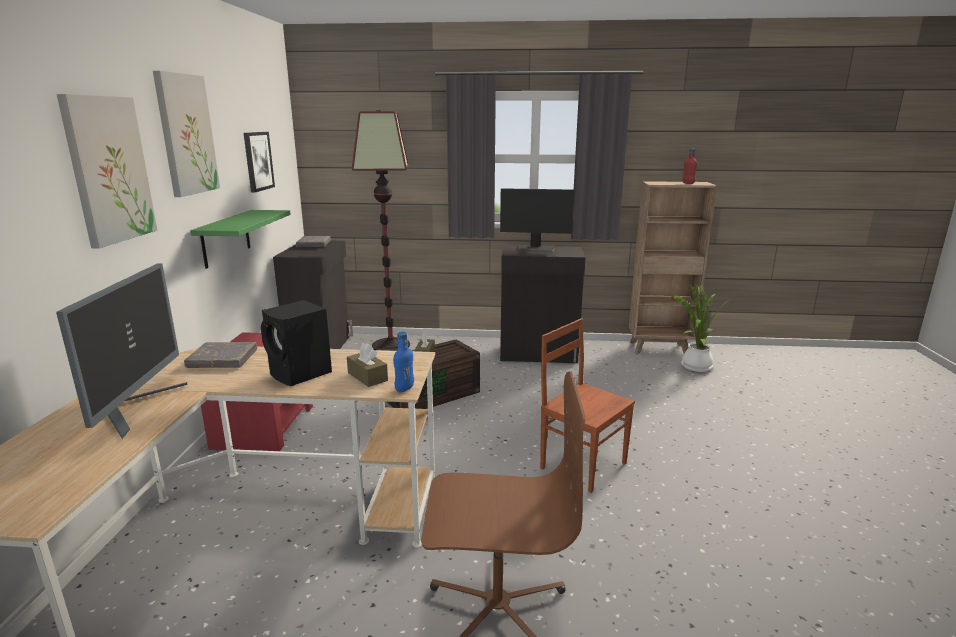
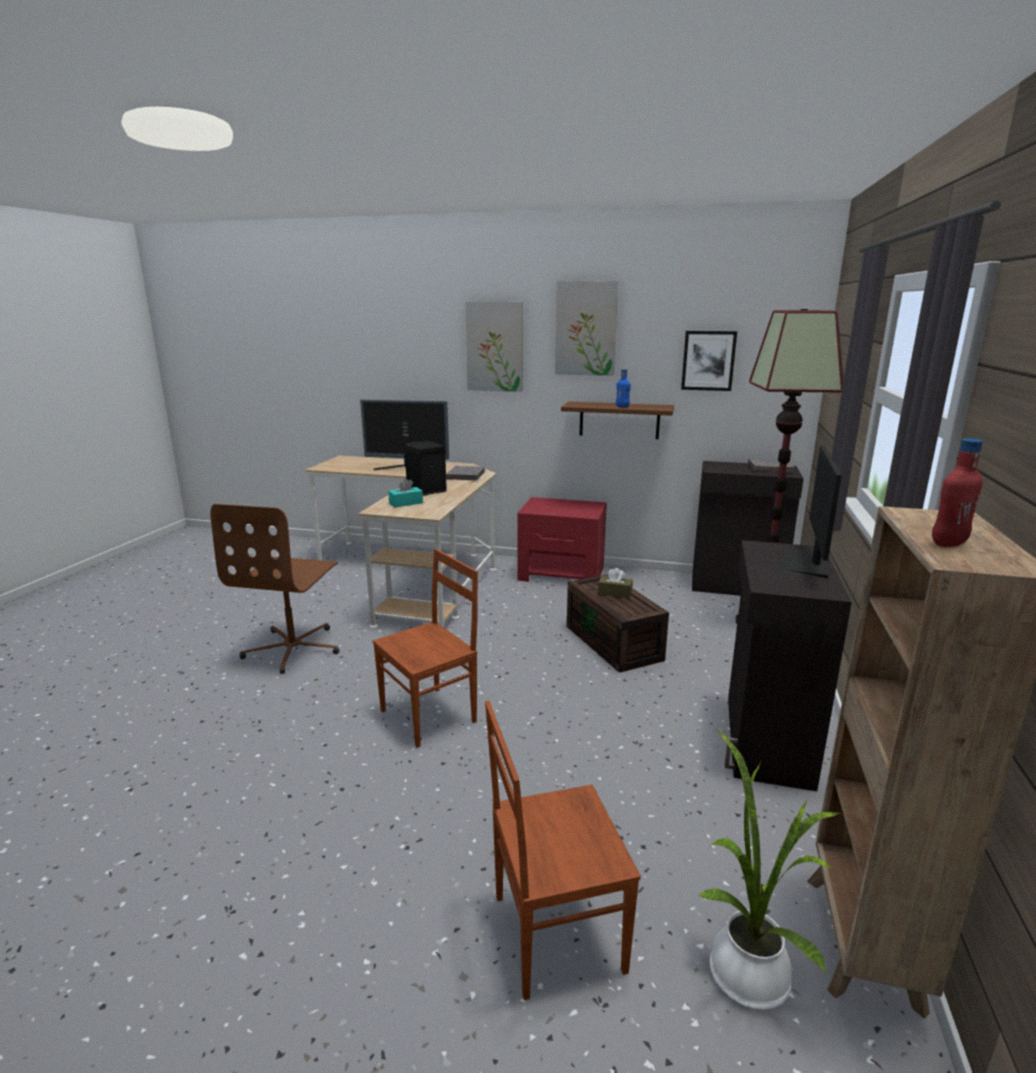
camera: 100 degrees right, 0 degrees up
green shelf [190,210,291,269] -> brown shelf [561,401,674,439]
brown tissue box [347,343,388,387] -> turquoise tissue box [388,478,423,507]
blue bottle [393,331,414,392] -> blue bottle moved to [616,369,631,408]
none -> brown chair [485,700,641,1000]

